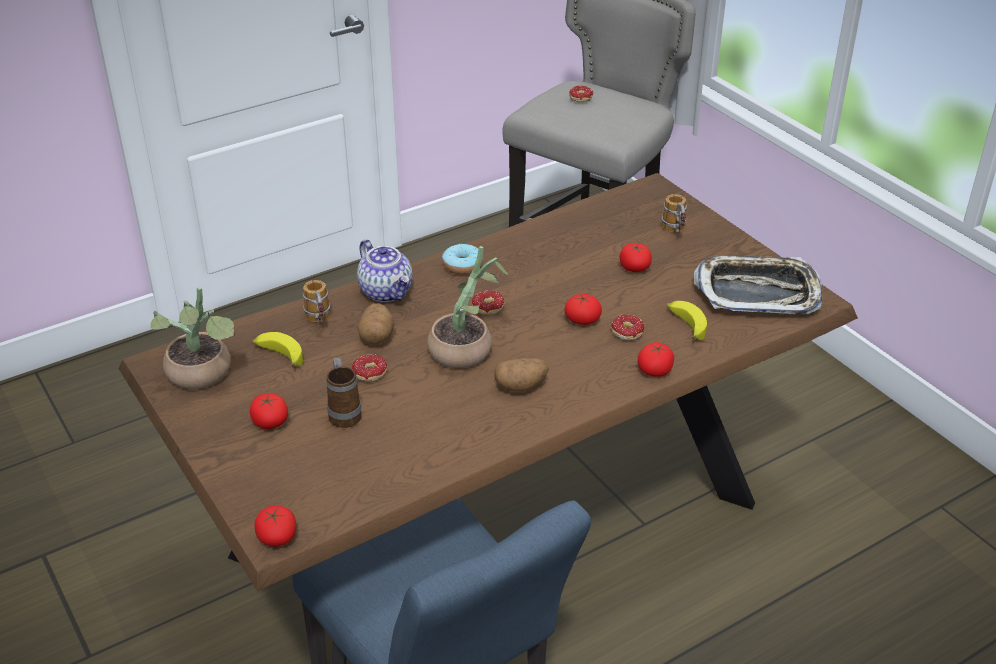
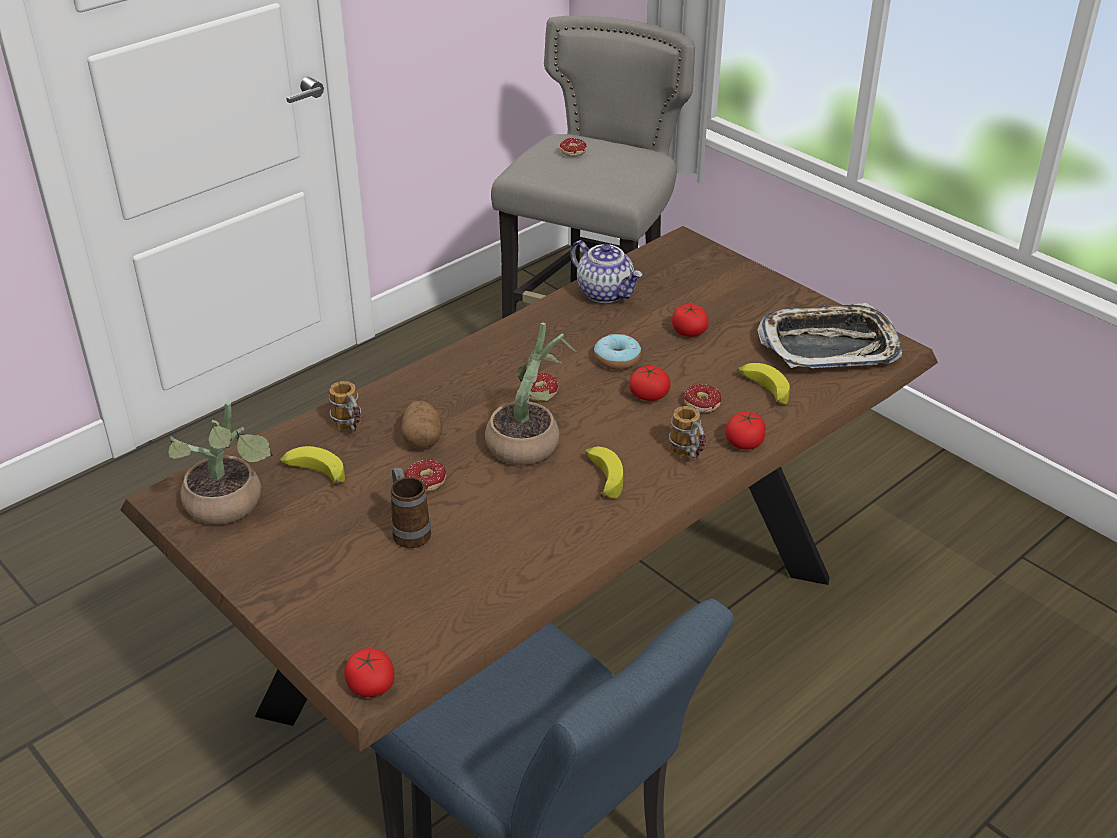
camera: 10 degrees left, 0 degrees up
tomato [249,393,288,429] -> none
teapot [357,239,413,302] -> teapot moved to [570,240,642,303]
donut [442,244,483,275] -> donut moved to [594,334,641,370]
potato [494,358,549,392] -> banana [585,446,623,498]
mug [662,194,687,233] -> mug moved to [669,406,706,460]

